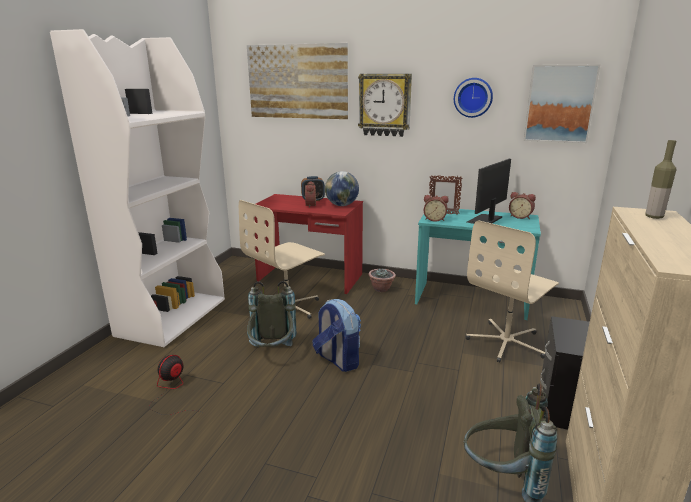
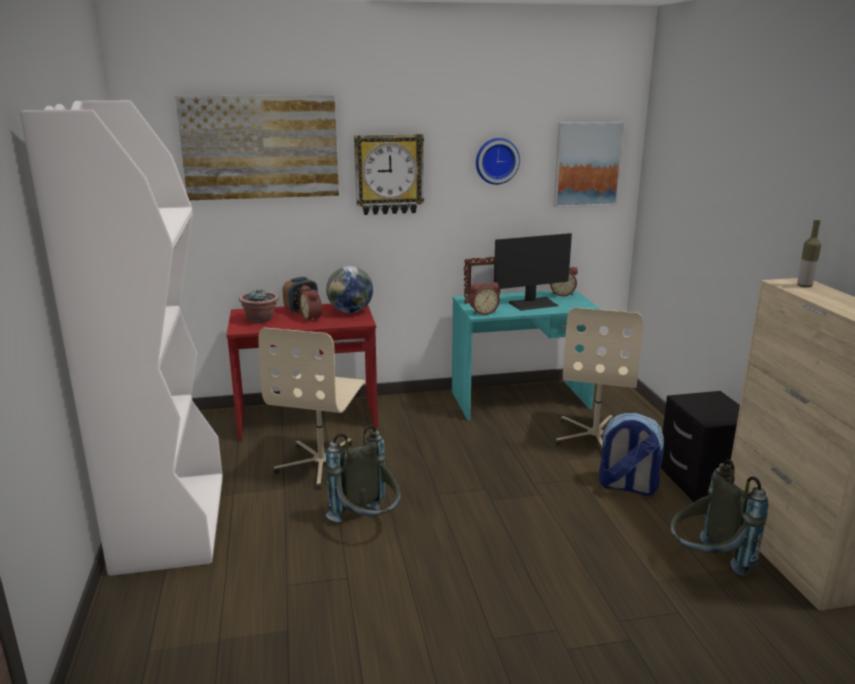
camera: 30 degrees left, 0 degrees up
fan [149,355,204,415] -> none
backpack [312,299,361,372] -> backpack moved to [599,413,664,496]
potted plant [368,269,396,292] -> potted plant moved to [239,289,279,323]
monitor [467,159,511,224] -> monitor turned 120 degrees counterclockwise [494,233,572,311]

